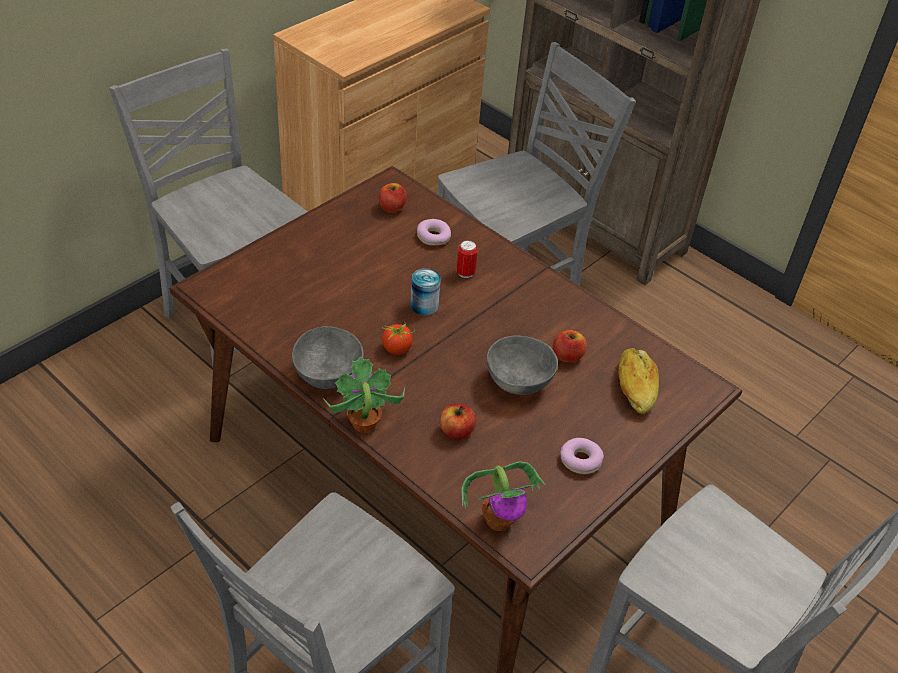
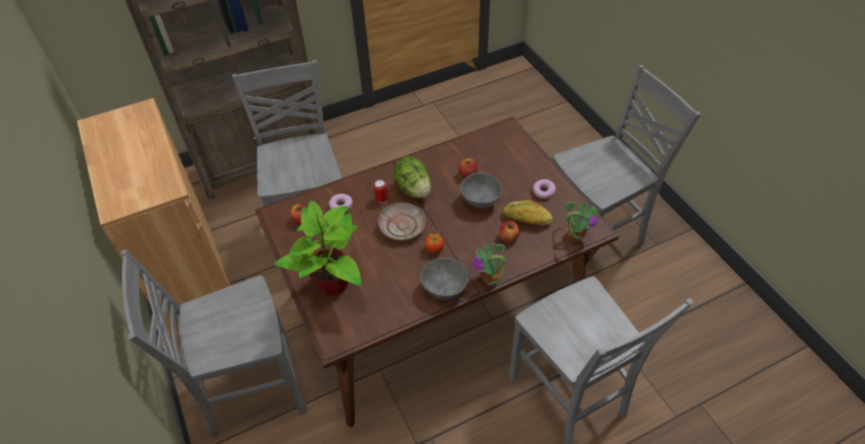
camera: 65 degrees left, 5 degrees up
can [410,268,441,316] -> beige plate [378,203,426,241]
bread [619,348,659,414] -> bread moved to [503,200,553,225]
none -> potted plant [274,200,361,296]
none -> lettuce [393,156,431,198]

